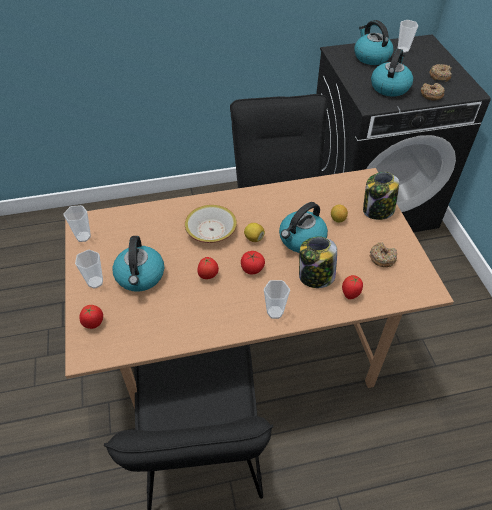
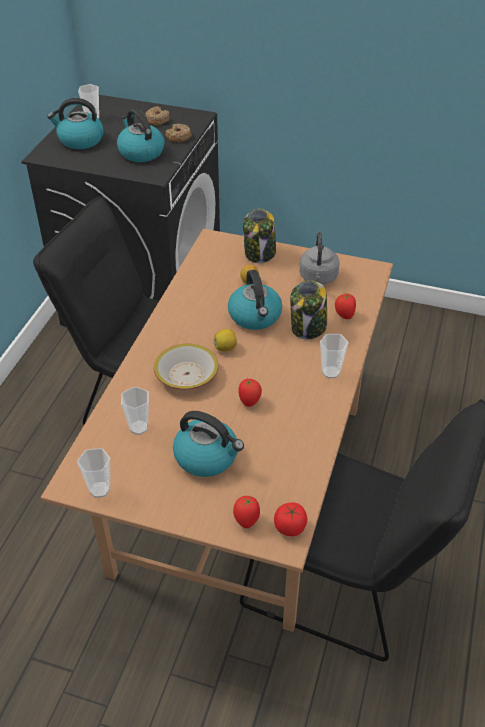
camera: 60 degrees left, 5 degrees down
cup [75,250,103,289] -> cup moved to [121,387,149,435]
tomato [241,251,265,275] -> tomato moved to [274,502,307,536]
donut [369,242,397,267] -> grey kettle [299,232,340,284]

